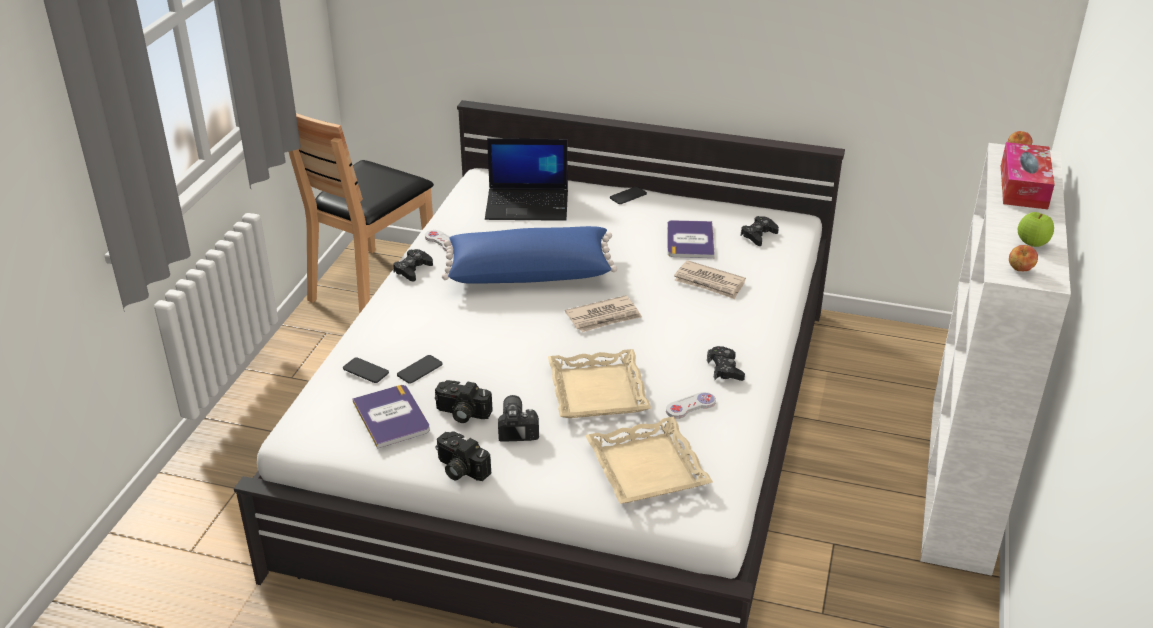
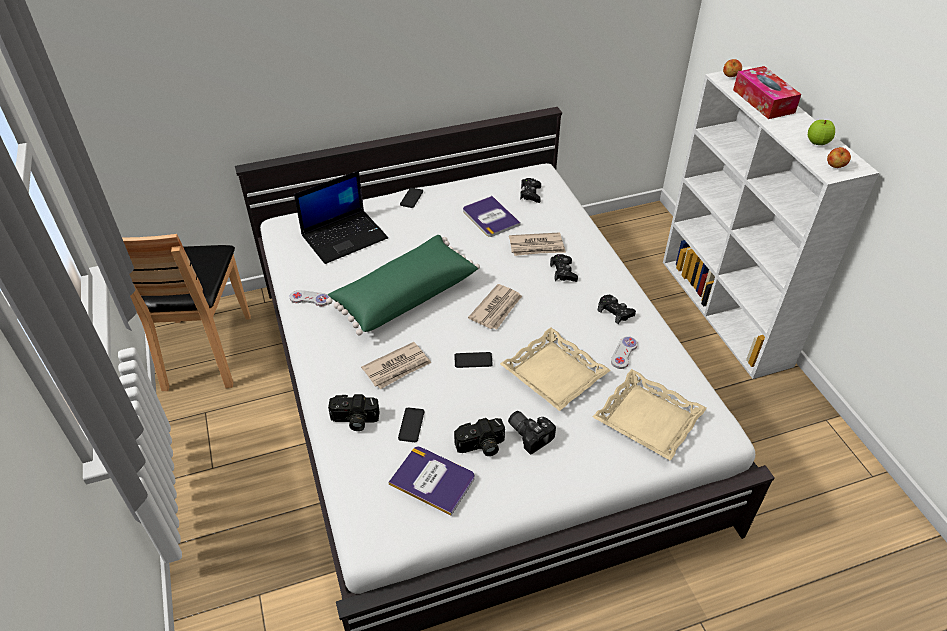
camera: 35 degrees left, 10 degrees up
phone [343,357,389,383] -> phone moved to [454,352,493,368]
black game controller [393,249,433,282] -> black game controller moved to [550,254,578,282]
camera [435,431,491,481] -> camera moved to [328,394,379,431]
blue pillow [442,226,617,284] -> green pillow [326,235,480,336]
none -> newspaper [361,342,431,389]

